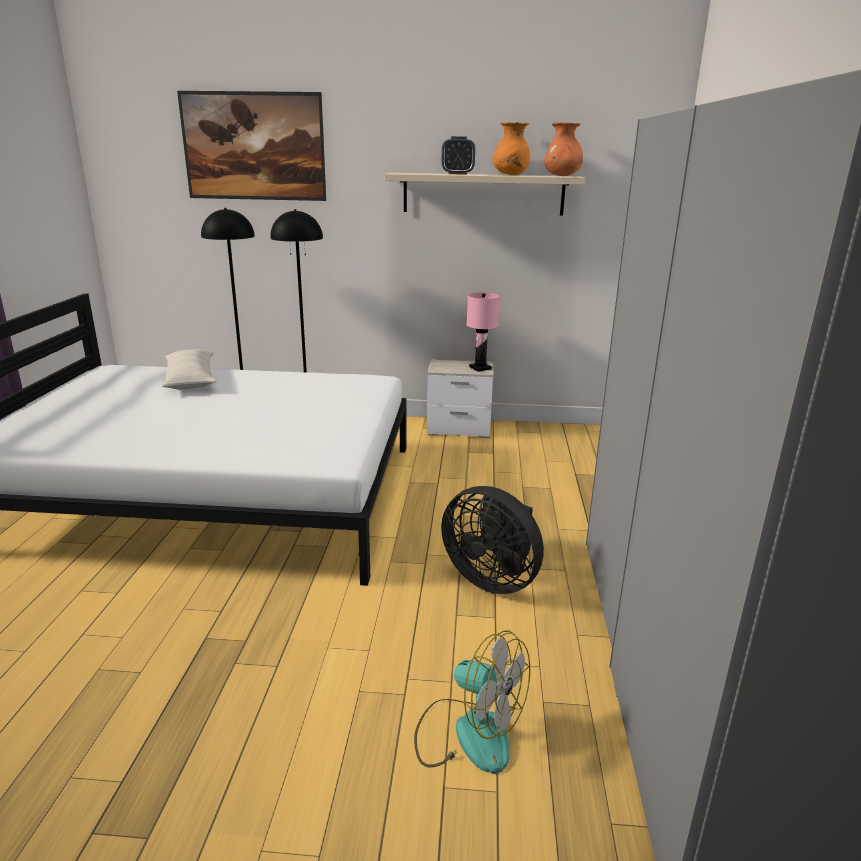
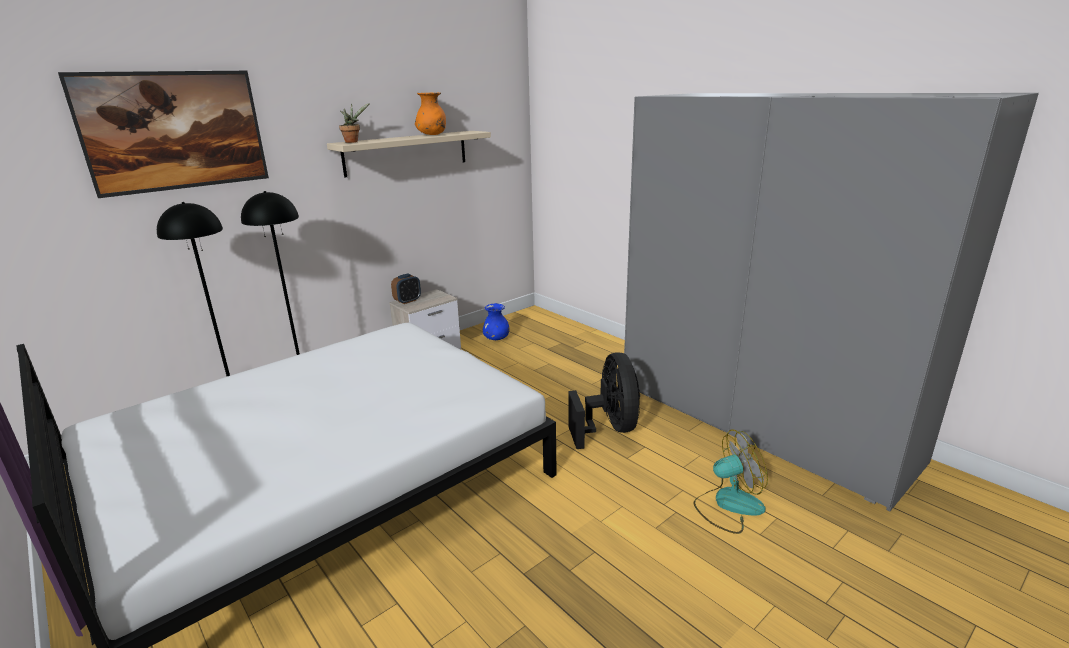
camera: 45 degrees left, 0 degrees up
beige pillow [162,349,217,390] -> none
alarm clock [441,136,475,175] -> alarm clock moved to [391,274,421,304]
black fan [441,486,544,594] -> black fan turned 90 degrees counterclockwise [568,352,640,449]
pink table lamp [467,292,500,372] -> none
orange vase [544,122,583,176] -> none
none -> potted plant [339,103,370,143]
none -> blue vase [483,303,509,340]

